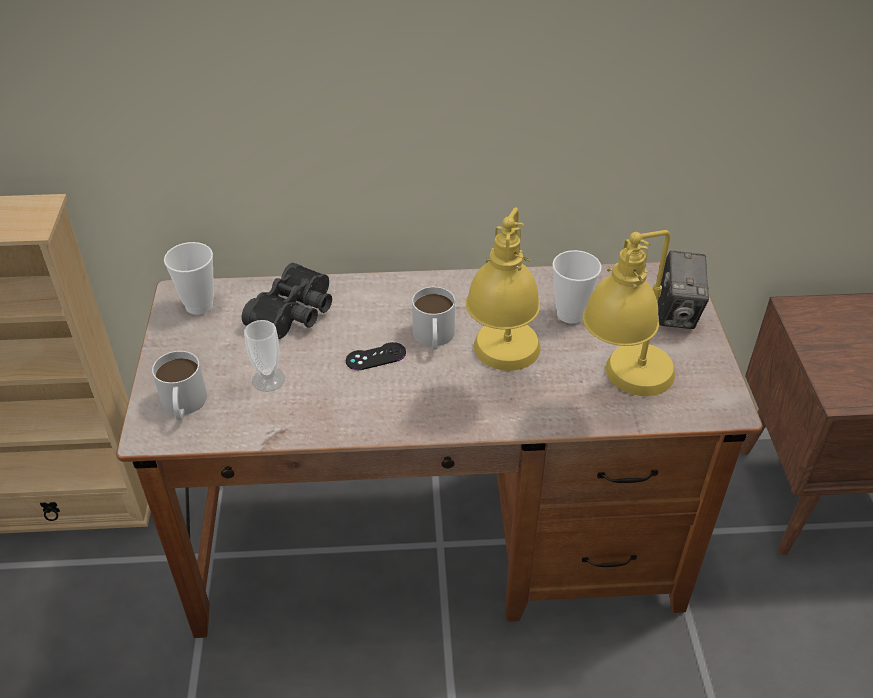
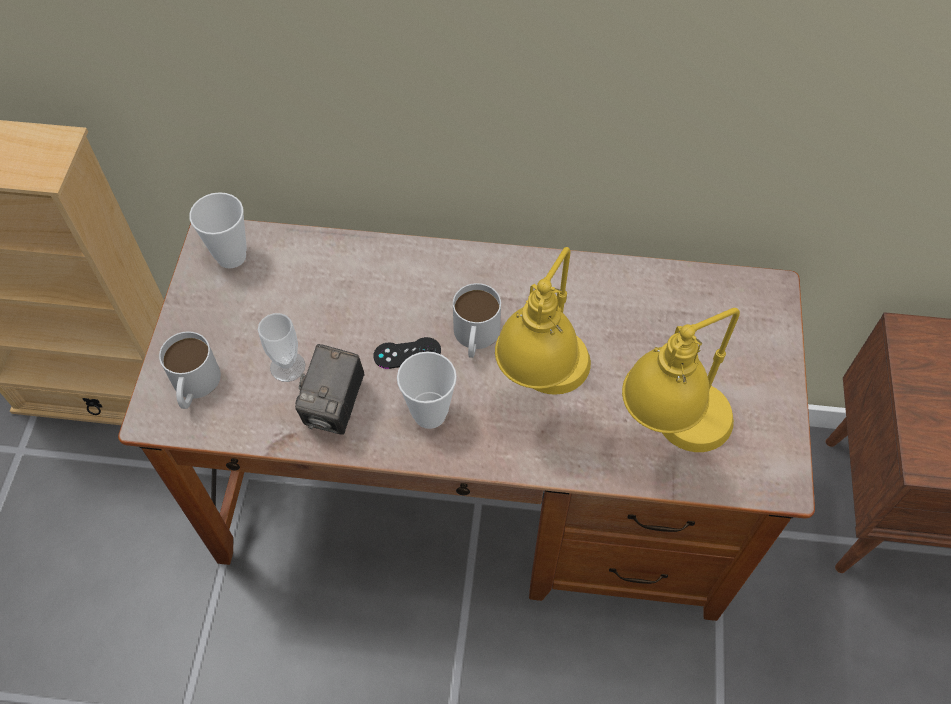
camera: 10 degrees right, 15 degrees up
black binoculars [242,263,332,339] -> none
cup [552,250,602,324] -> cup moved to [397,351,457,429]
camera [658,251,709,329] -> camera moved to [295,344,365,435]

